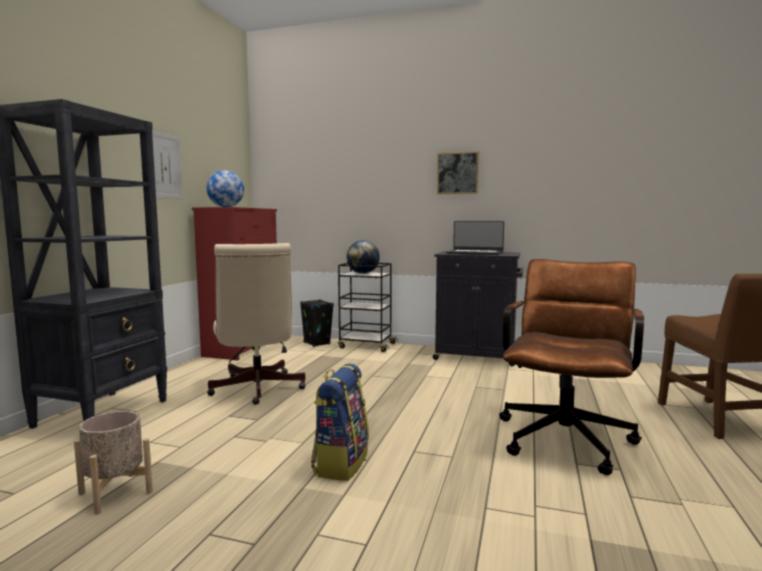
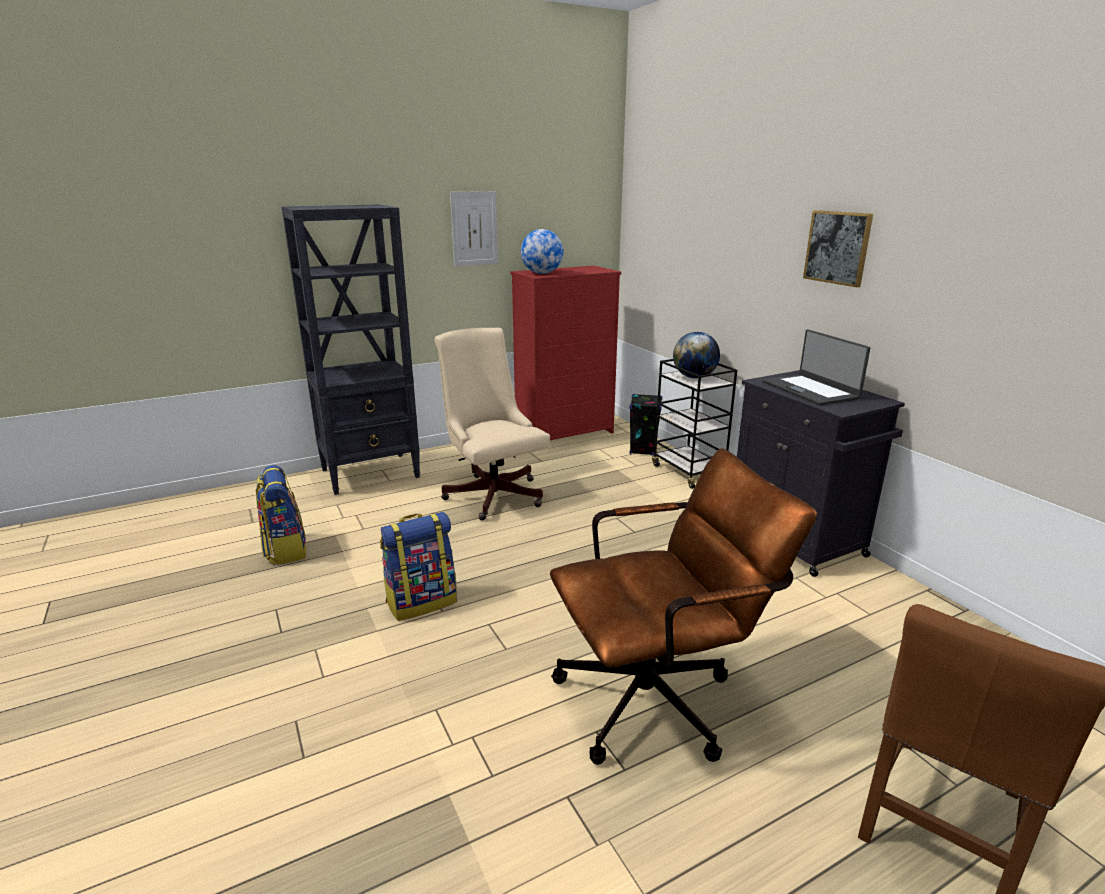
camera: 45 degrees right, 15 degrees up
beige planter [74,411,153,515] -> backpack [256,465,306,565]
beige office chair [207,243,306,405] -> beige office chair turned 120 degrees clockwise [435,328,550,520]

